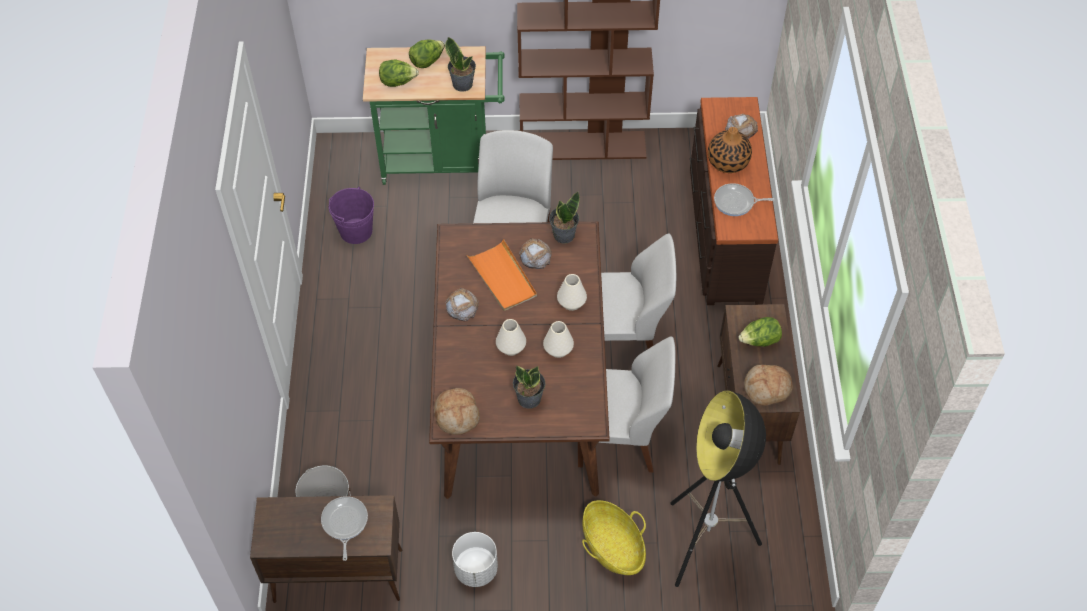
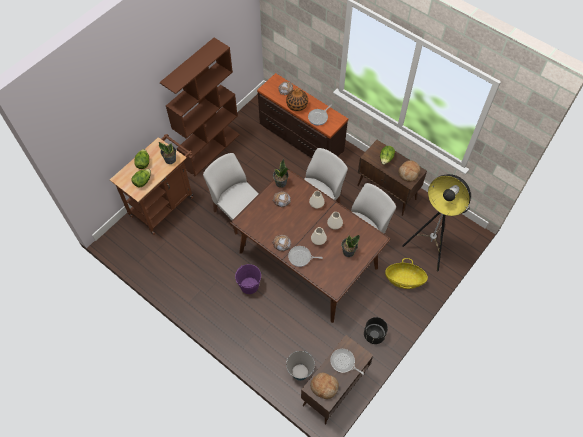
camera: 50 degrees left, 5 degrees up
purple bucket [329,187,374,244] -> purple bucket moved to [235,264,261,294]
green cart [363,46,505,185] -> brown cart [110,134,193,235]
bread [434,388,480,435] -> bread moved to [310,373,339,399]
white planter [452,532,498,587] -> black planter [364,317,388,344]
orange tray [466,239,537,311] -> none
none -> frying pan [288,246,323,267]

